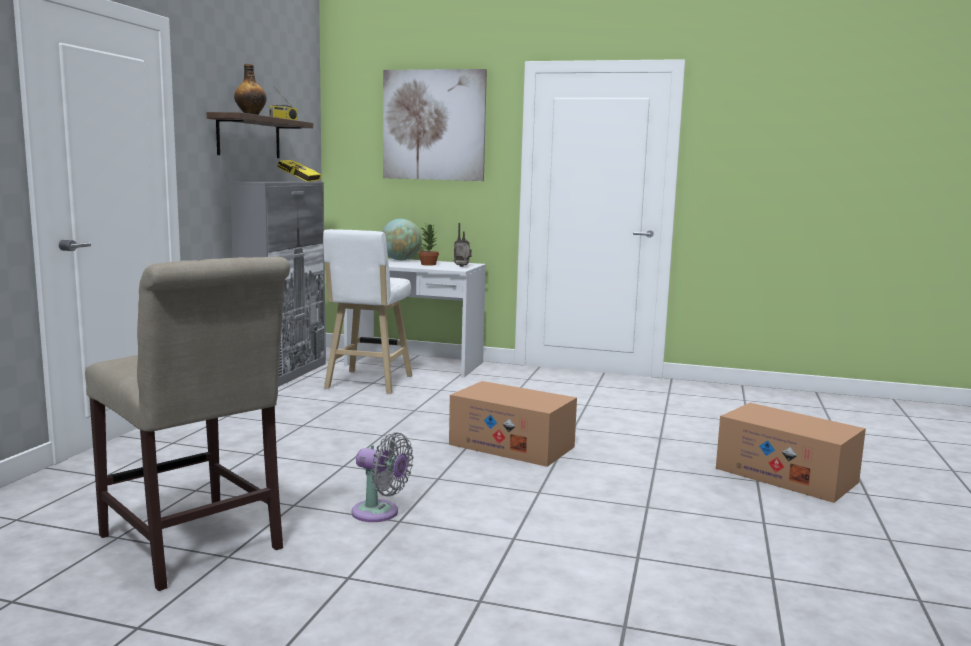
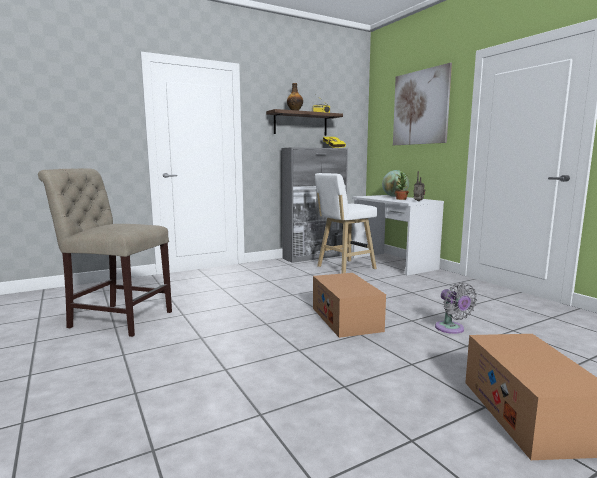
camera: 45 degrees right, 0 degrees up
beige chair [85,257,290,591] -> beige chair turned 105 degrees clockwise [38,168,172,337]
grey fan [351,432,413,522] -> grey fan moved to [435,282,477,334]

